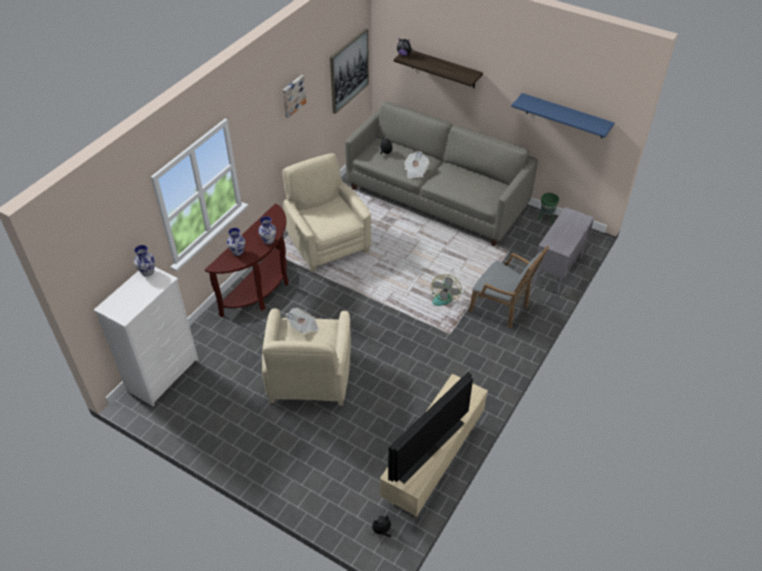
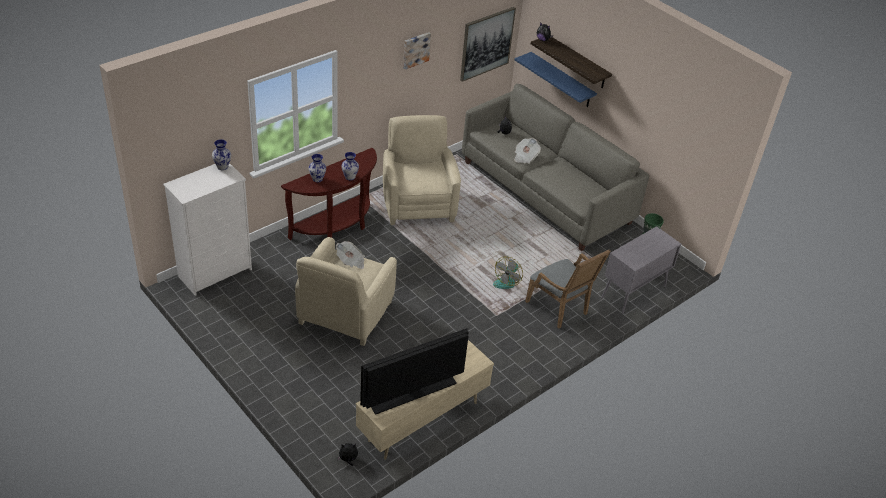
camera: 15 degrees right, 5 degrees down
blue shelf [511,93,614,138] -> blue shelf moved to [514,52,597,107]

